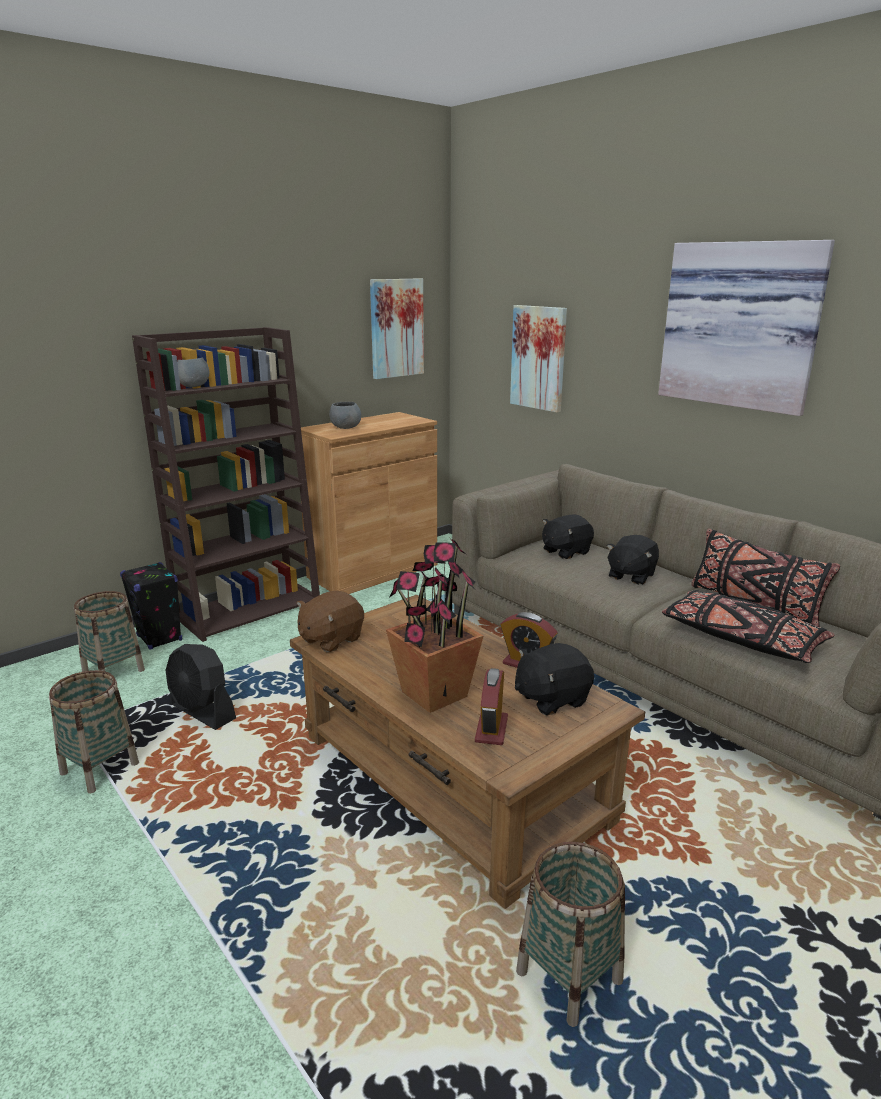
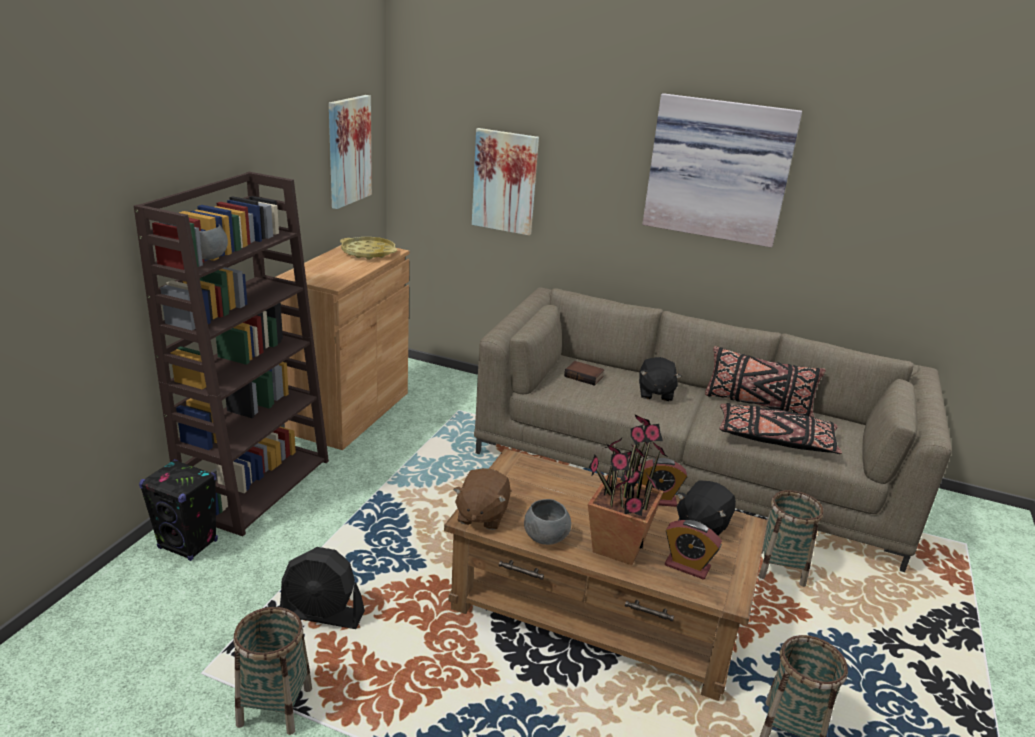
camera: 30 degrees left, 5 degrees up
basket [74,591,145,672] -> basket moved to [759,490,823,587]
grey bowl [329,402,361,429] -> grey bowl moved to [524,499,571,545]
alarm clock [475,668,508,745] -> alarm clock turned 45 degrees counterclockwise [665,520,722,580]
black plush toy [542,515,594,559] -> book [564,361,605,386]
none -> yellow tray [340,237,397,260]

